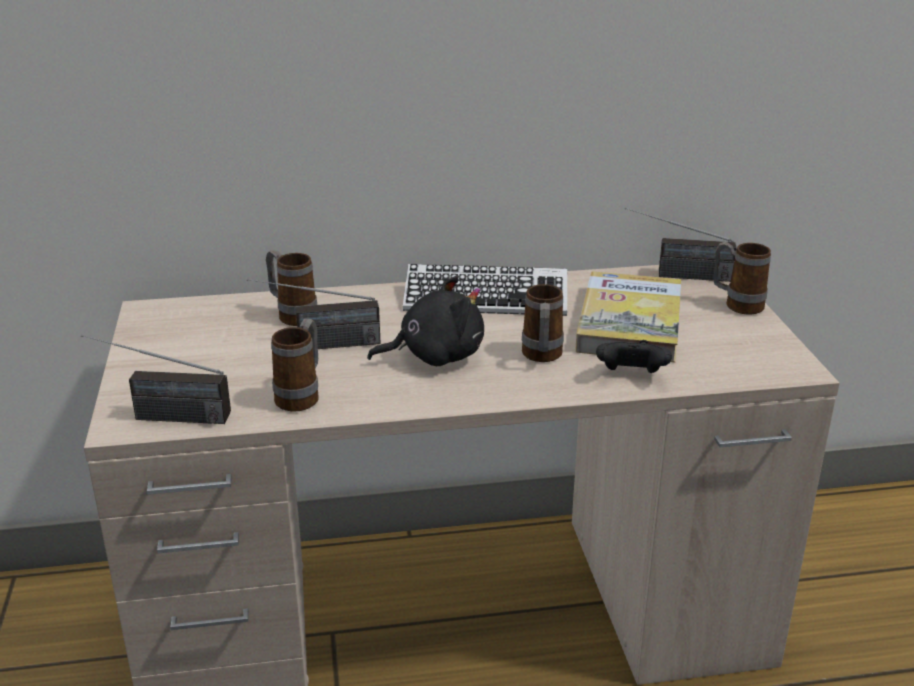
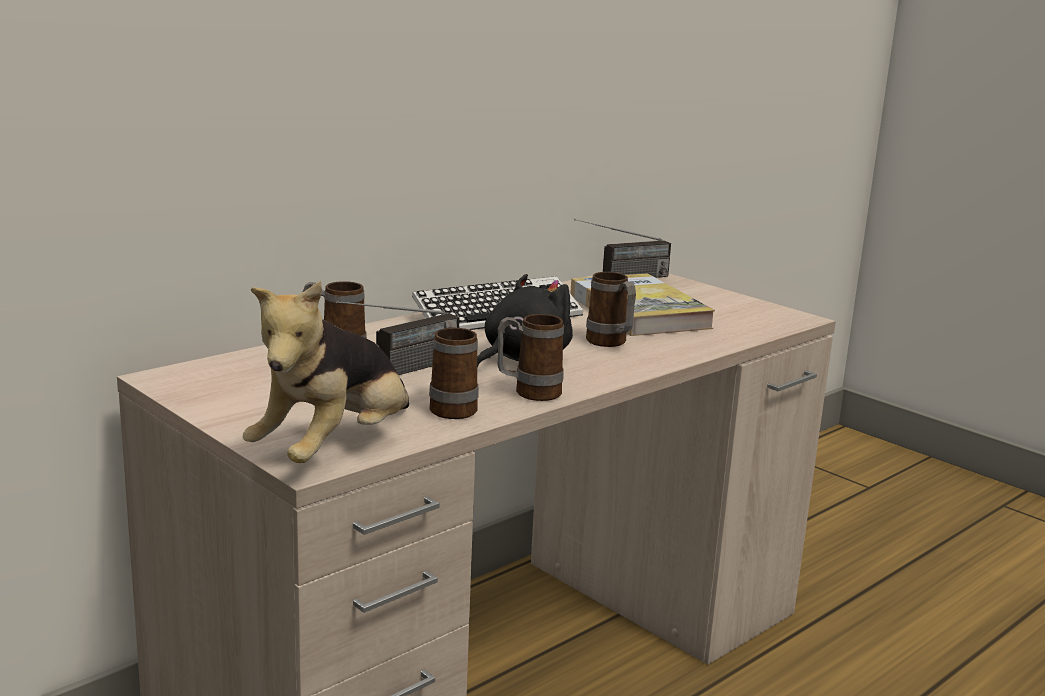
camera: 35 degrees left, 10 degrees down
radio [81,334,231,424] -> plush toy [243,281,409,463]
black game controller [596,340,672,373] -> none
mug [713,242,771,314] -> mug moved to [498,314,564,401]

